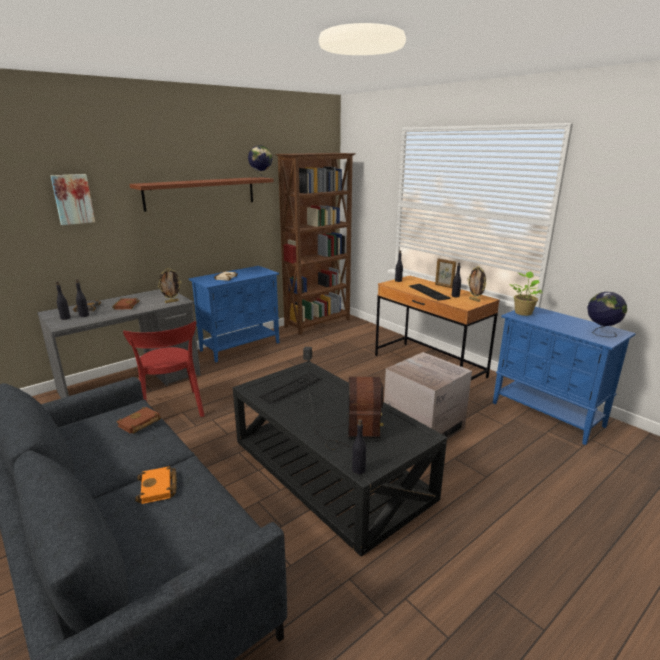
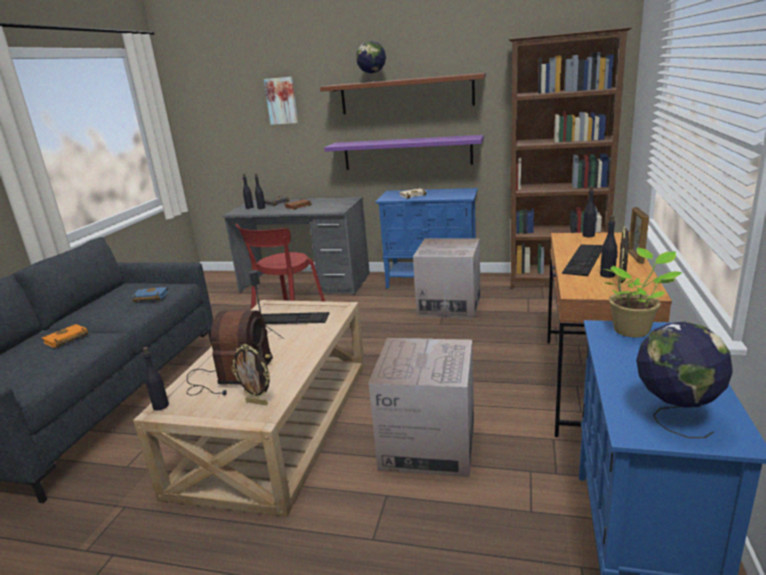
camera: 55 degrees right, 0 degrees up
brown book [116,407,161,434] -> blue book [132,286,169,302]
picture frame [158,268,182,303] -> picture frame moved to [231,344,270,405]
black coffee table [233,361,447,557] -> beige coffee table [133,300,365,517]
globe [248,145,272,179] -> globe moved to [356,41,386,83]
radio [314,377,384,449] -> radio turned 45 degrees counterclockwise [187,311,273,395]
none -> purple shelf [324,135,484,170]
none -> cardboard box [413,238,481,319]

